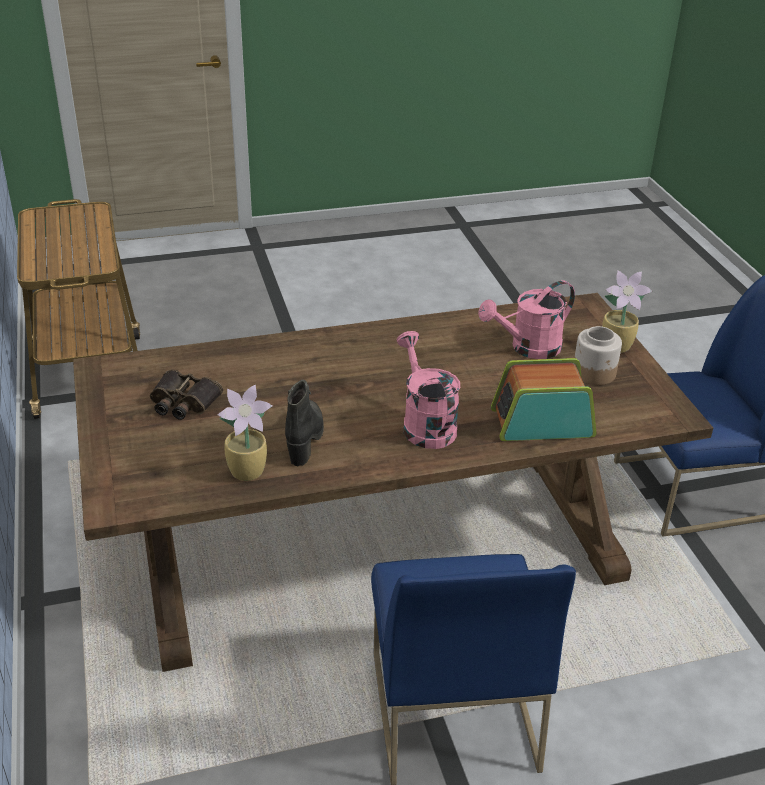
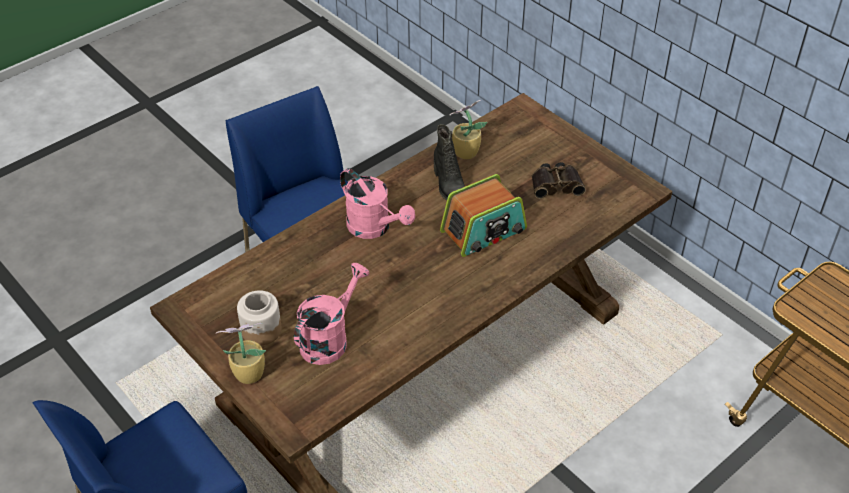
camera: 155 degrees right, 10 degrees up
radio [491,358,597,441] -> radio moved to [440,174,527,257]

